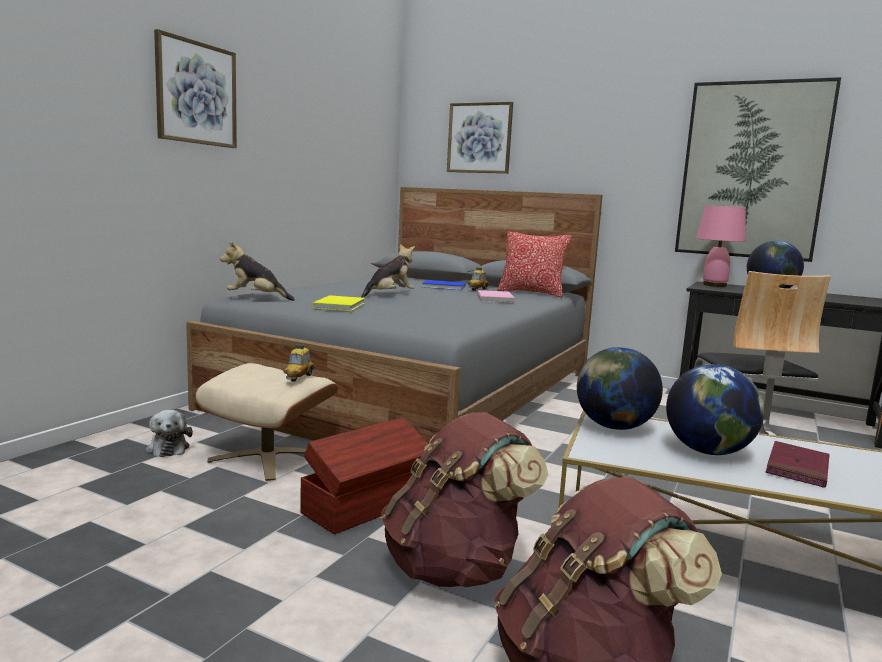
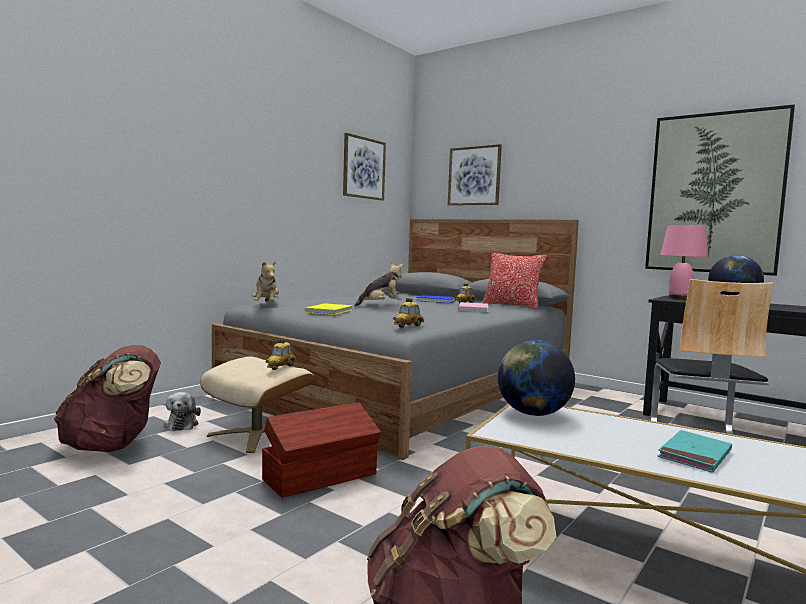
camera: 10 degrees right, 5 degrees down
picture [154,29,237,148] -> picture moved to [343,133,386,201]
plush toy [220,241,295,301] -> plush toy turned 120 degrees counterclockwise [252,261,279,302]
brown backpack [381,412,549,587] -> brown backpack moved to [54,345,161,452]
globe [666,364,764,455] -> none
red book [766,441,829,487] -> turquoise book [658,430,732,472]
none -> toy car [393,298,424,328]

